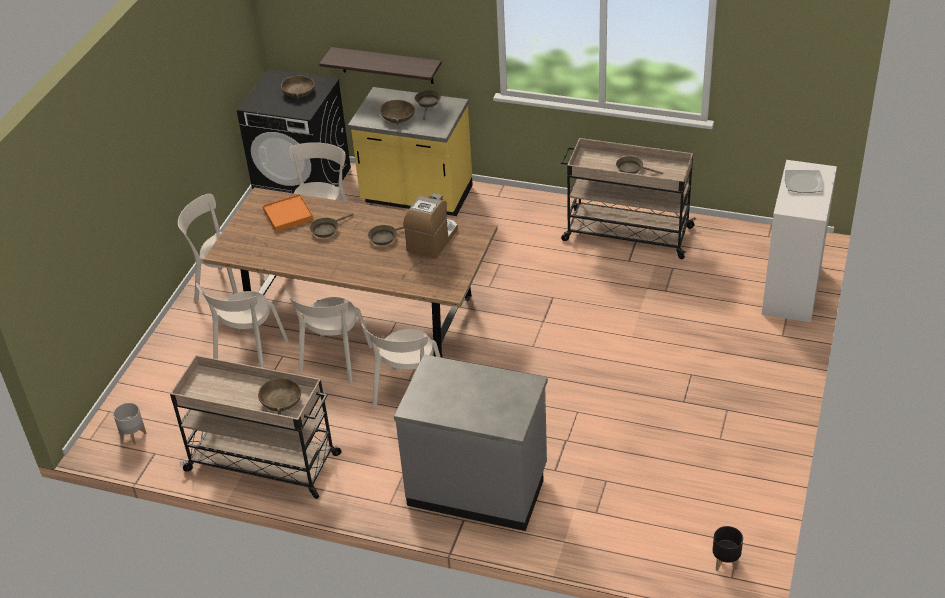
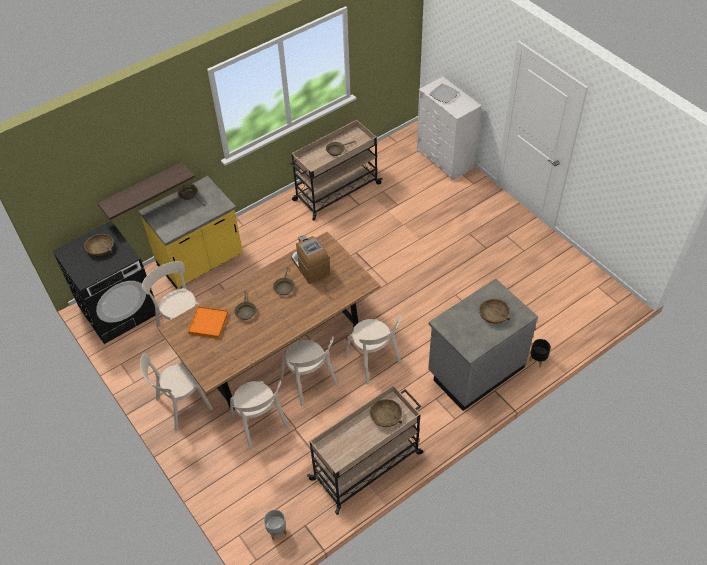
camera: 55 degrees left, 10 degrees up
brown bowl [380,100,415,125] -> brown bowl moved to [479,299,510,324]
black planter [712,526,743,571] -> black planter moved to [529,339,551,368]

